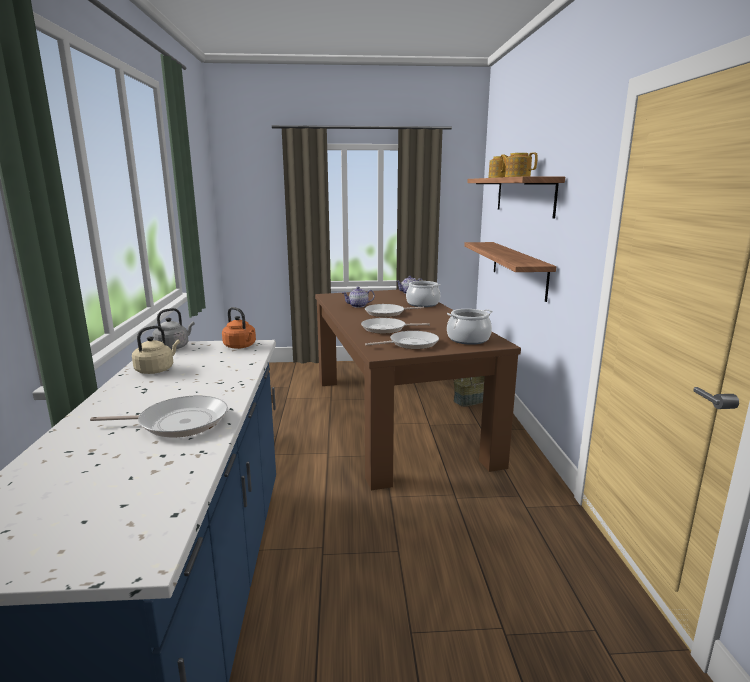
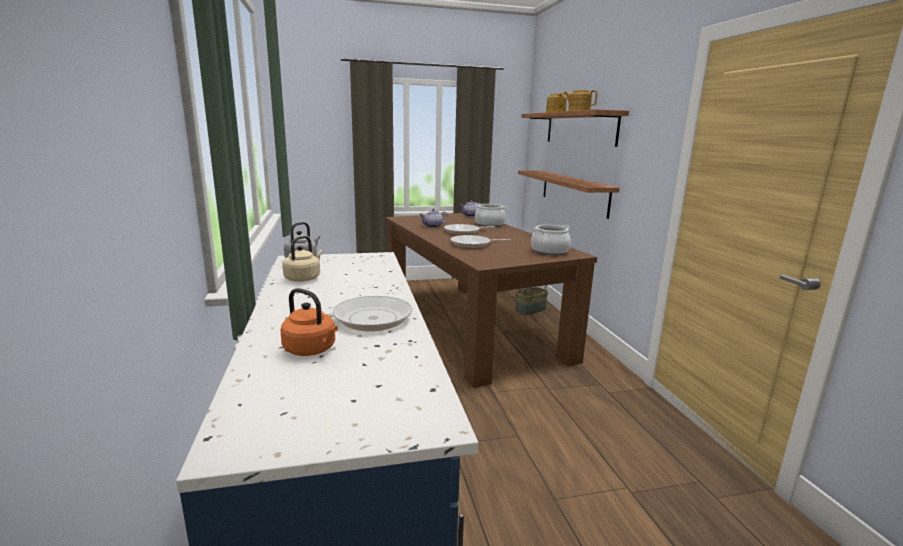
camera: 10 degrees left, 0 degrees up
orange kettle [222,307,256,349] -> orange kettle moved to [281,288,338,356]
frying pan [365,331,439,349] -> none

